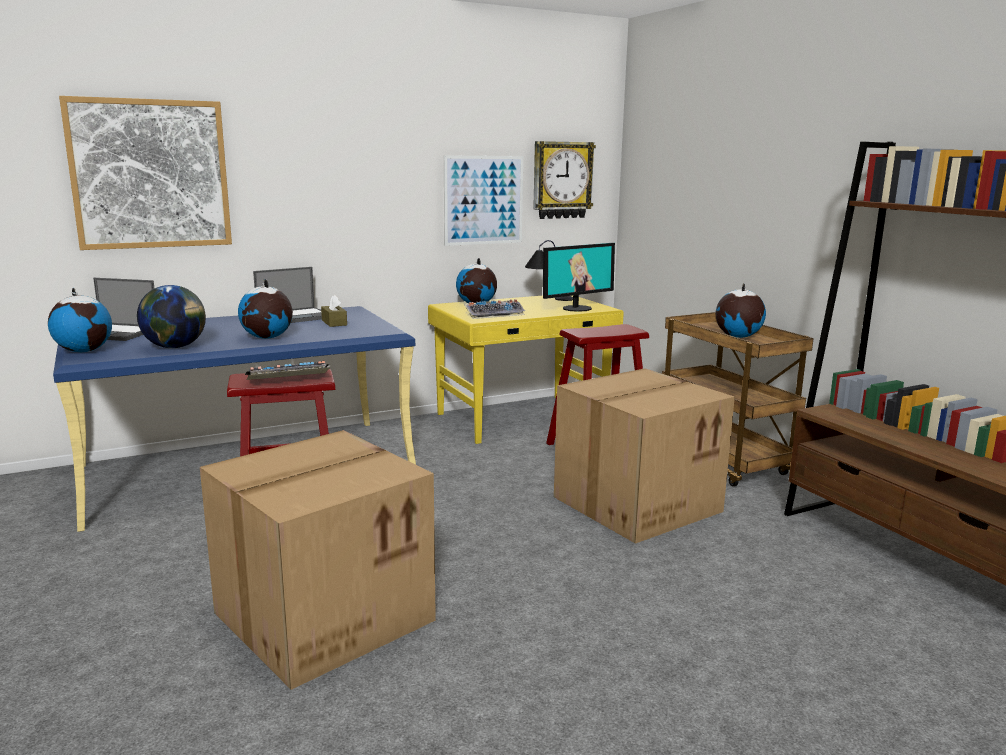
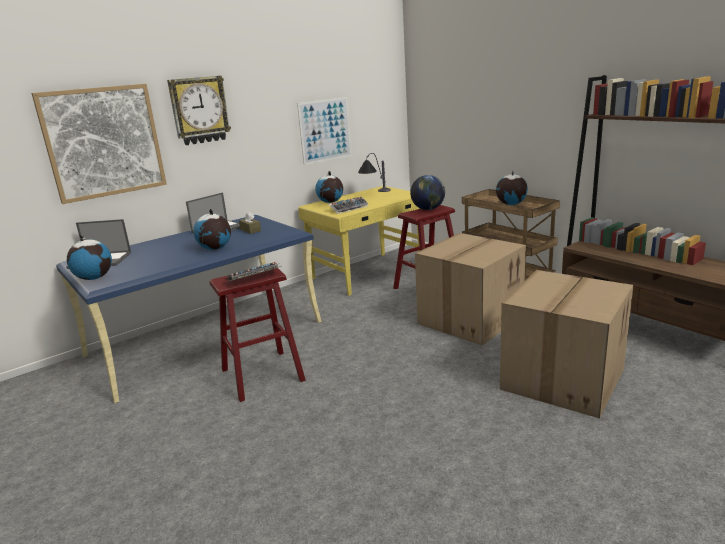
camera: 10 degrees left, 5 degrees up
globe [137,285,206,348] -> globe moved to [410,175,445,210]
cardboard box [200,430,436,690] -> cardboard box moved to [500,270,633,418]
wall clock [533,141,596,219] -> wall clock moved to [167,76,231,145]
monitor [543,243,615,312] -> none

